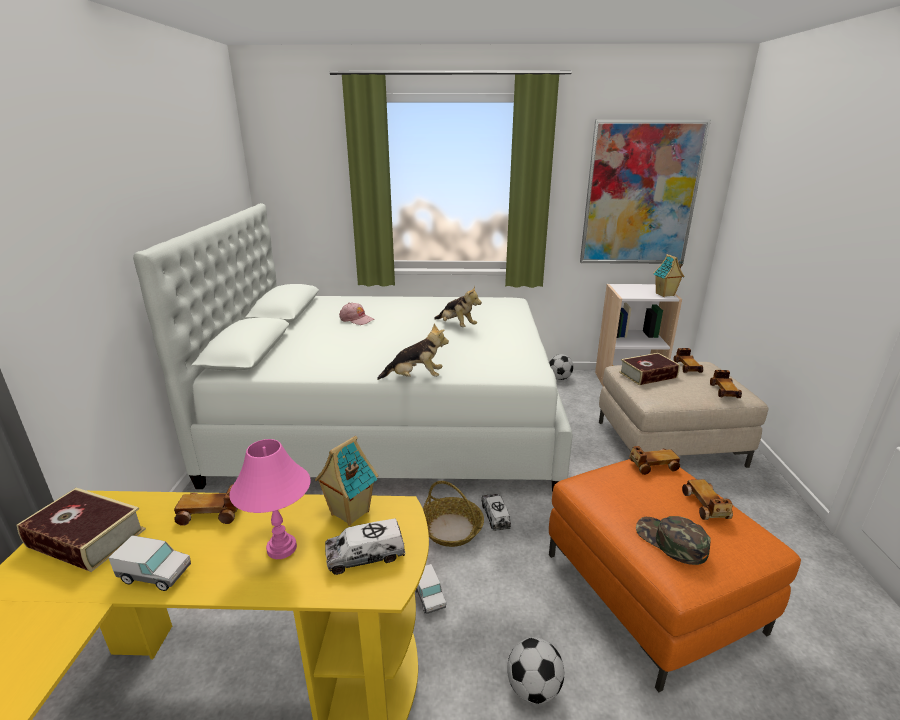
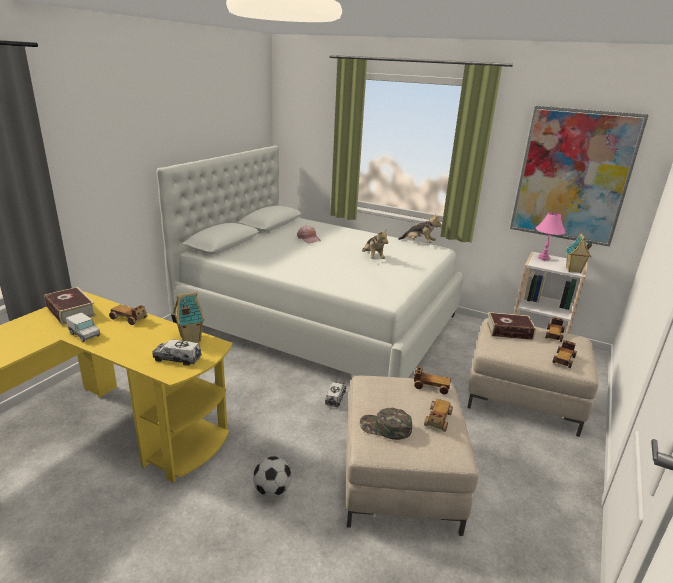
camera: 25 degrees right, 0 degrees up
pink table lamp [229,439,311,559] -> pink table lamp moved to [536,212,566,260]
plush toy [377,324,449,380] -> plush toy moved to [398,213,442,243]
toy truck [416,564,446,614] -> none
basket [423,481,484,547] -> none
football [549,354,574,380] -> none
orange ottoman [549,459,801,692] -> beige ottoman [346,376,479,536]
green cap [636,516,711,565] -> green cap turned 60 degrees counterclockwise [360,408,412,440]

